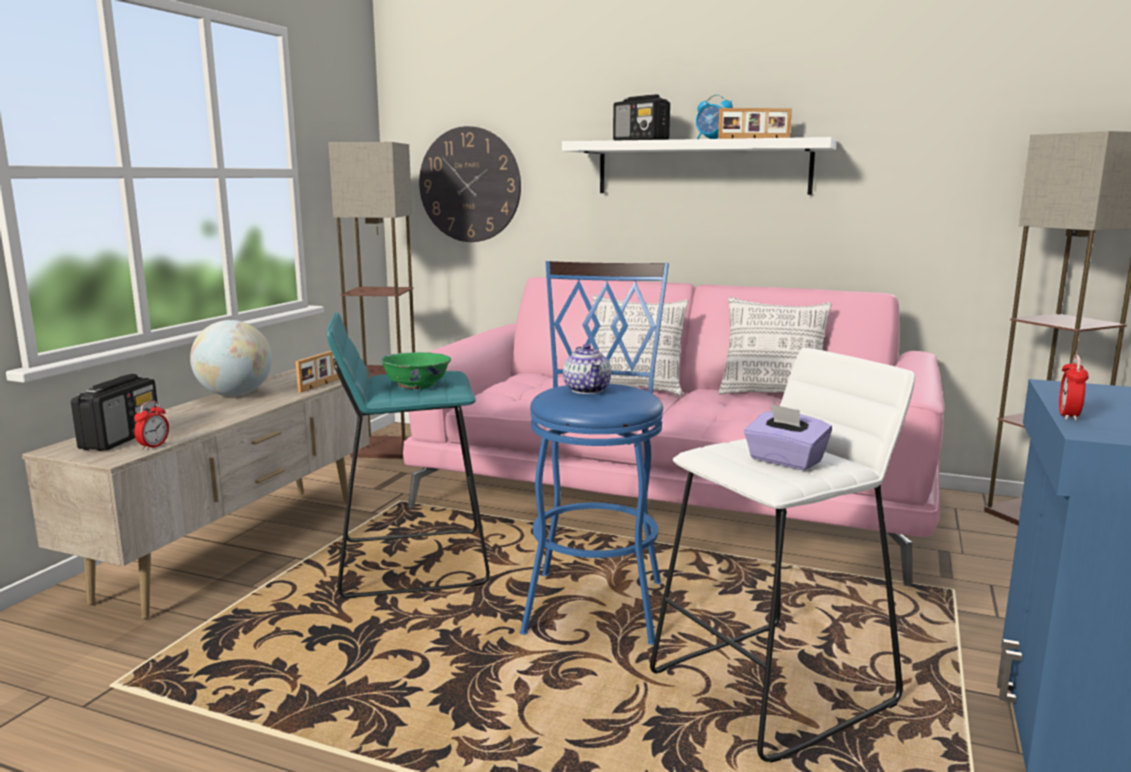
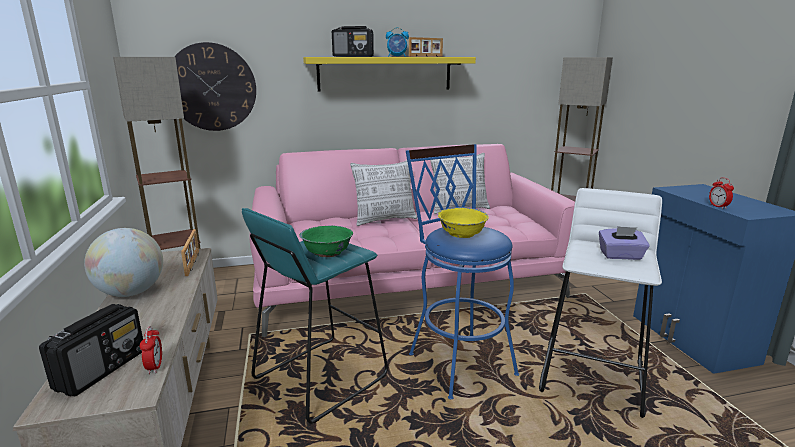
camera: 35 degrees left, 5 degrees up
radio [71,374,158,451] -> radio turned 45 degrees clockwise [39,304,143,396]
white shelf [562,137,837,195] -> yellow shelf [303,57,476,92]
teapot [563,344,611,394] -> yellow bowl [438,207,488,238]

